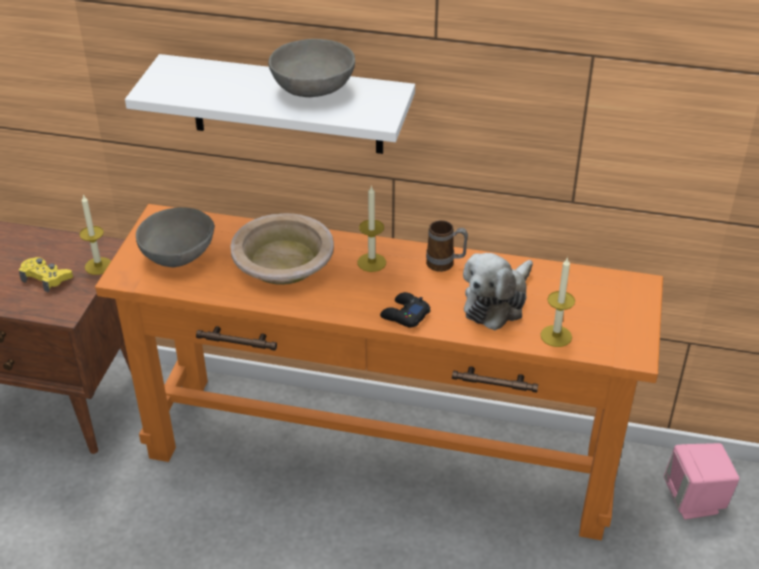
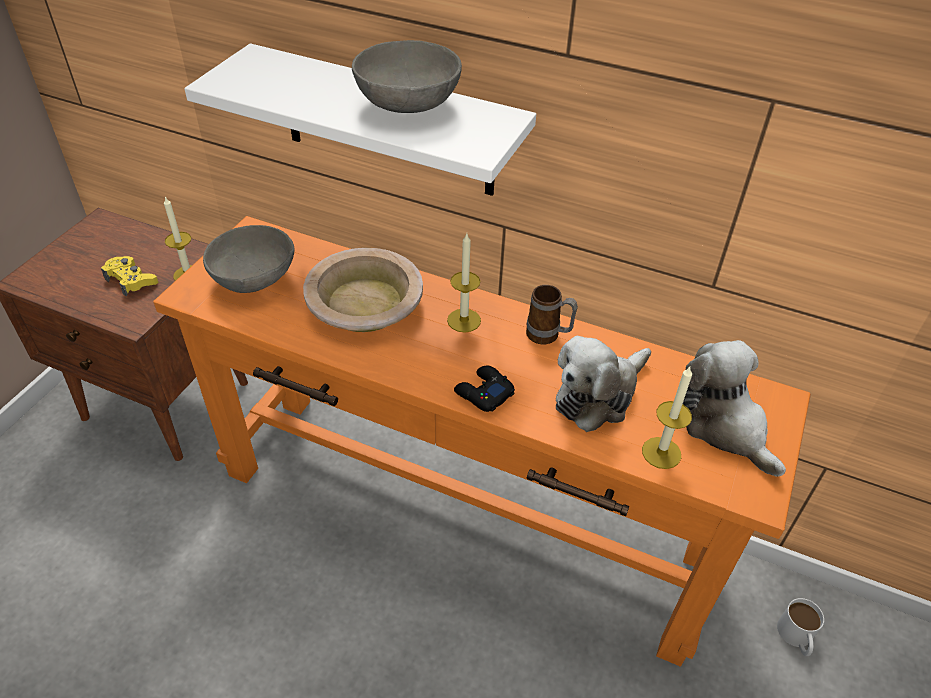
camera: 10 degrees right, 5 degrees up
pink speaker [664,443,740,520] -> white mug [777,598,824,656]
none -> plush toy [683,340,786,477]

